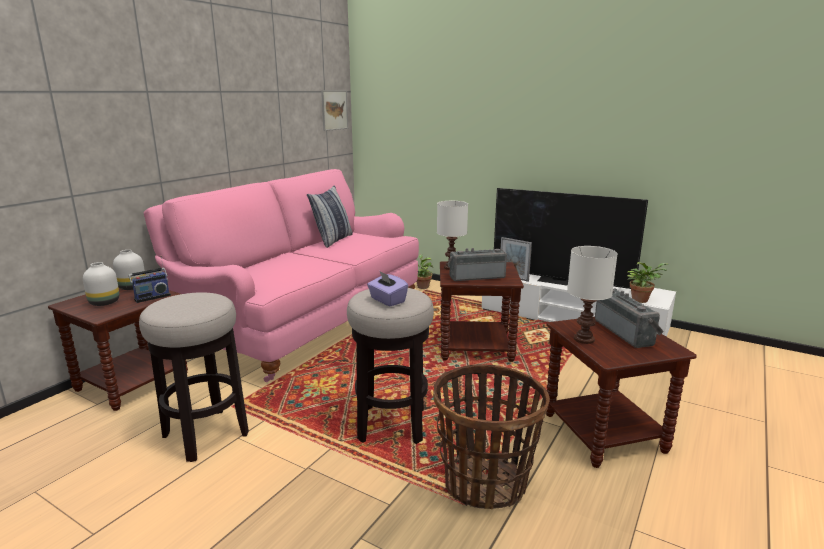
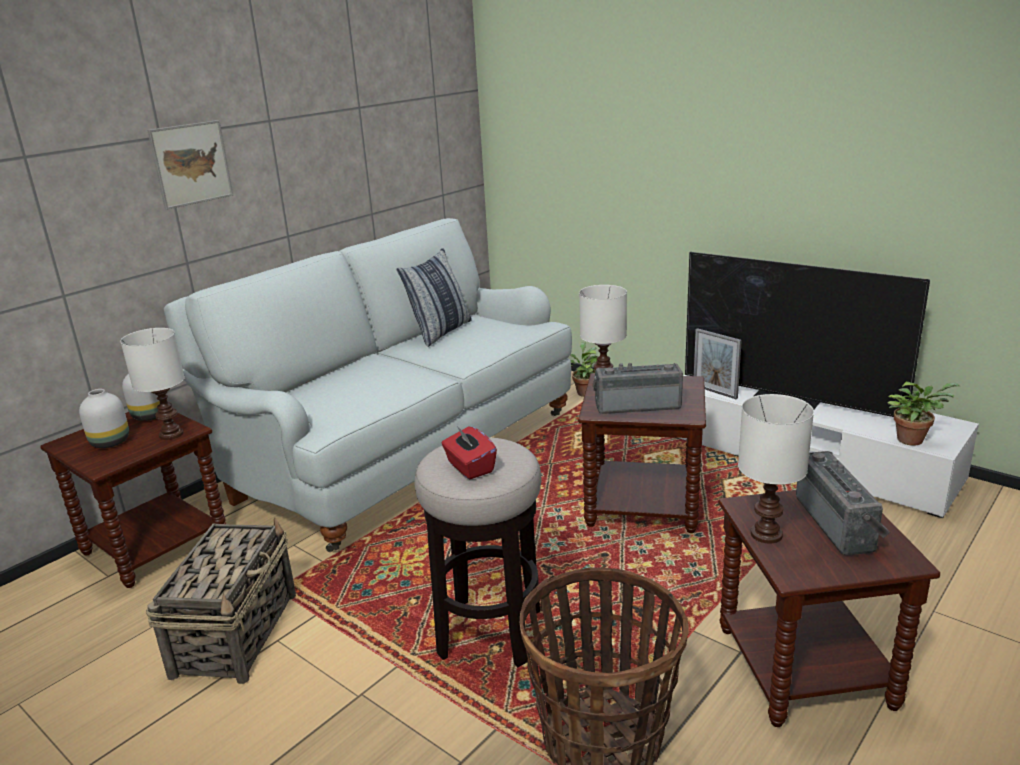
camera: 10 degrees right, 5 degrees up
radio [128,255,171,303] -> white table lamp [120,328,185,440]
stool [139,292,249,462] -> basket [146,517,296,684]
pink sofa [144,169,419,382] -> white sofa [164,218,572,552]
picture [321,90,348,131] -> picture moved to [147,120,233,210]
purple tissue box [367,272,408,306] -> red tissue box [441,426,497,479]

